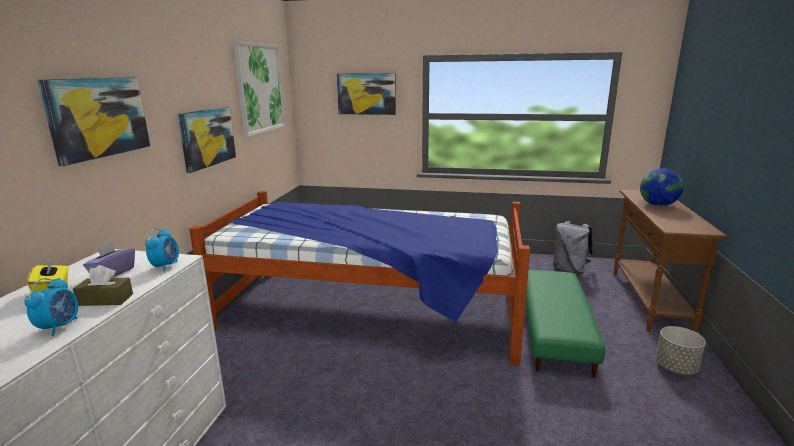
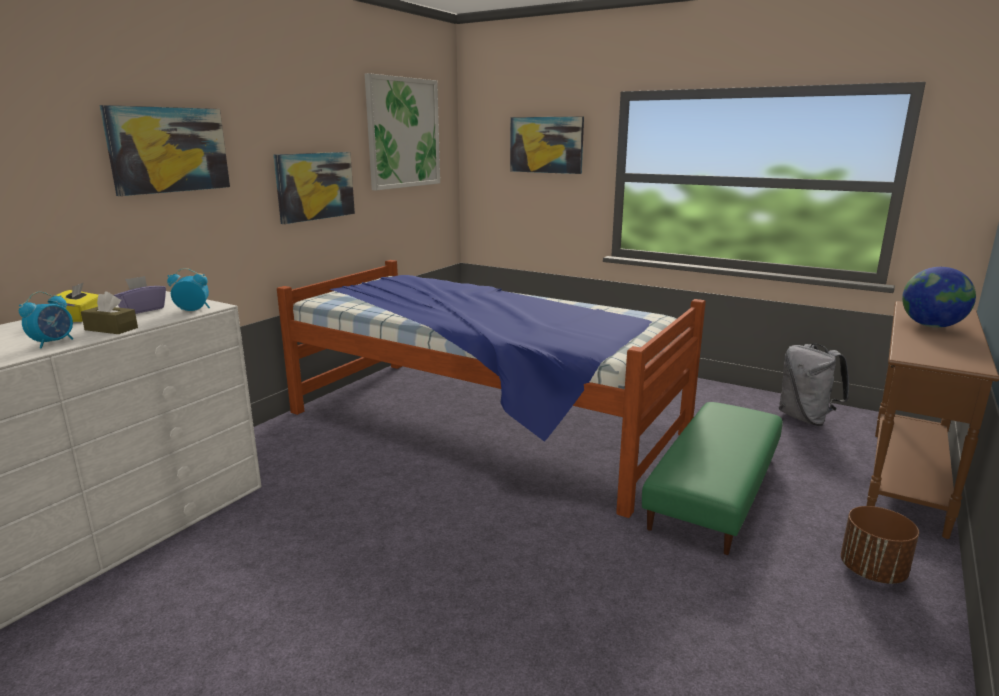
camera: 20 degrees right, 0 degrees up
alarm clock [145,228,179,272] -> alarm clock turned 120 degrees counterclockwise [167,268,210,311]
grey planter [655,326,706,375] -> brown planter [841,506,919,584]

